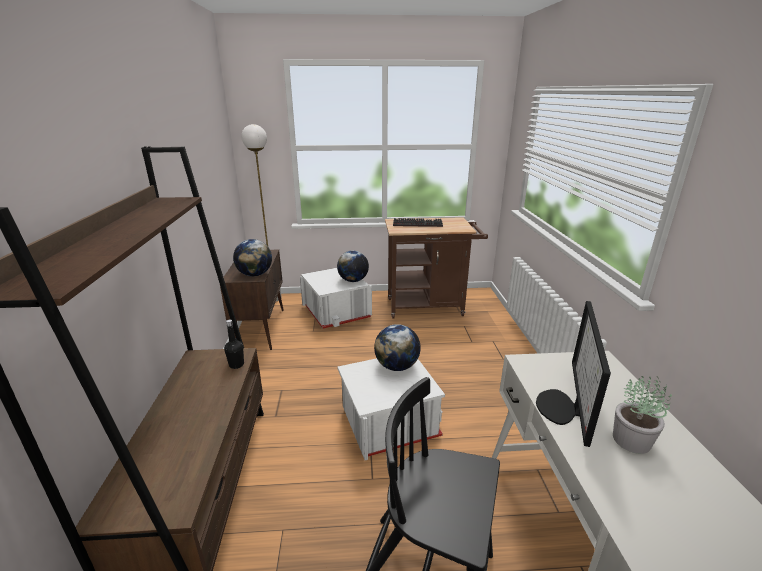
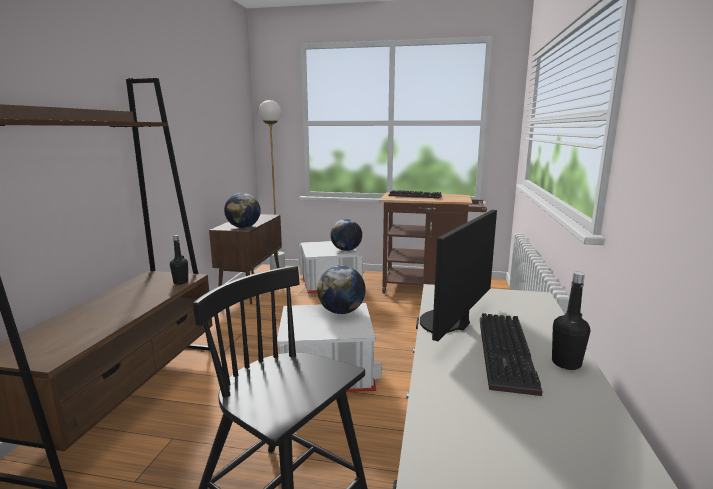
camera: 15 degrees right, 10 degrees down
potted plant [613,376,672,454] -> keyboard [480,313,542,396]
none -> black bottle [552,272,590,370]

